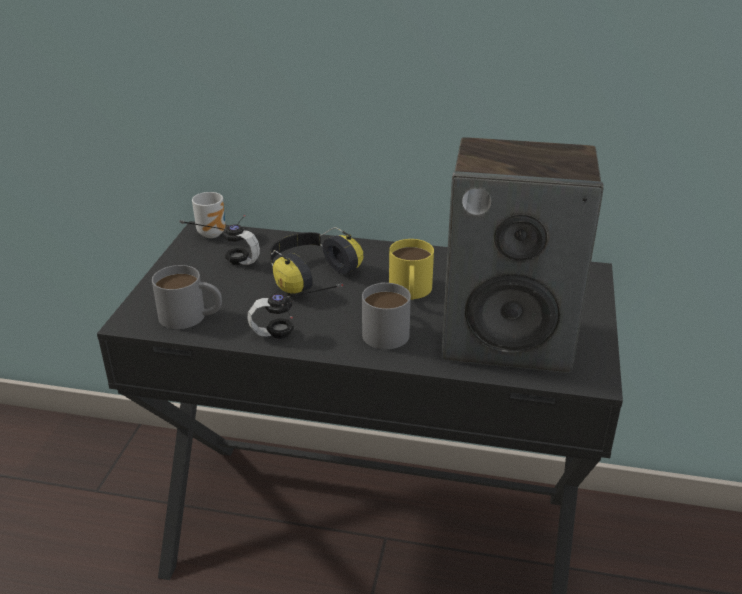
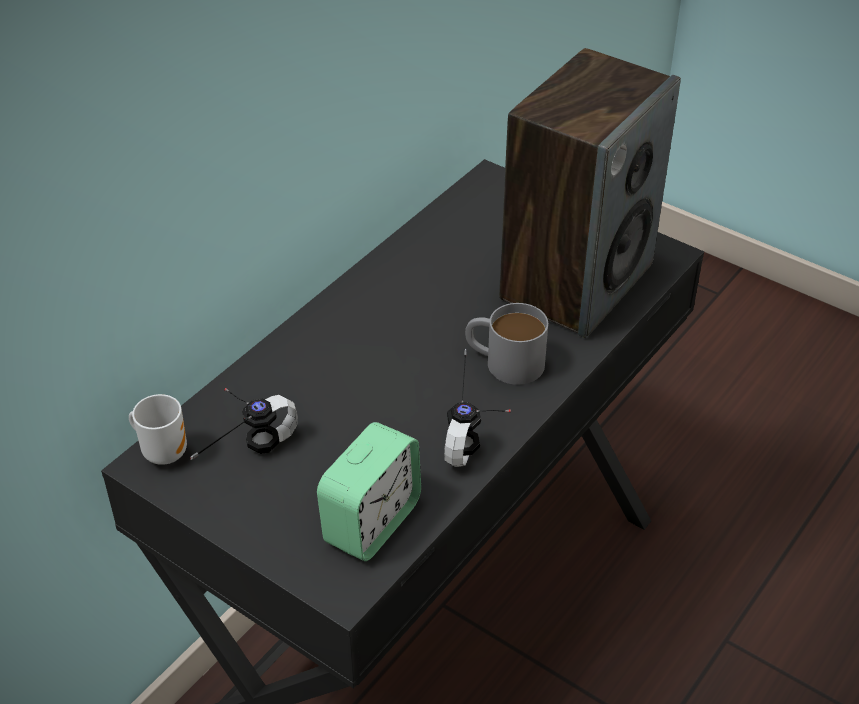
camera: 65 degrees left, 10 degrees up
grey mug [152,265,222,329] -> alarm clock [317,422,421,561]
headphones [270,227,363,296] -> none
yellow mug [389,239,434,300] -> none

